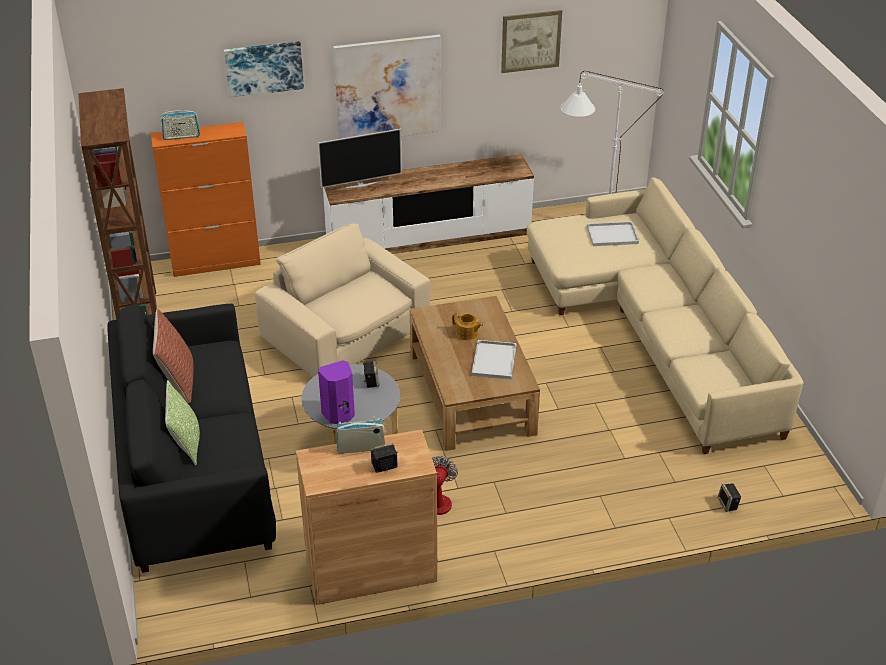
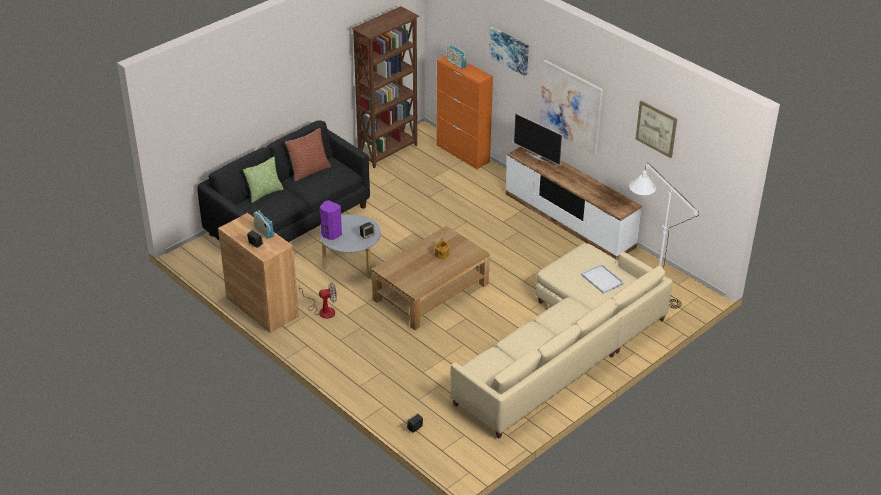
camera: 60 degrees right, 0 degrees up
beige armchair [255,223,431,377] -> none
white tray [472,340,517,379] -> none

